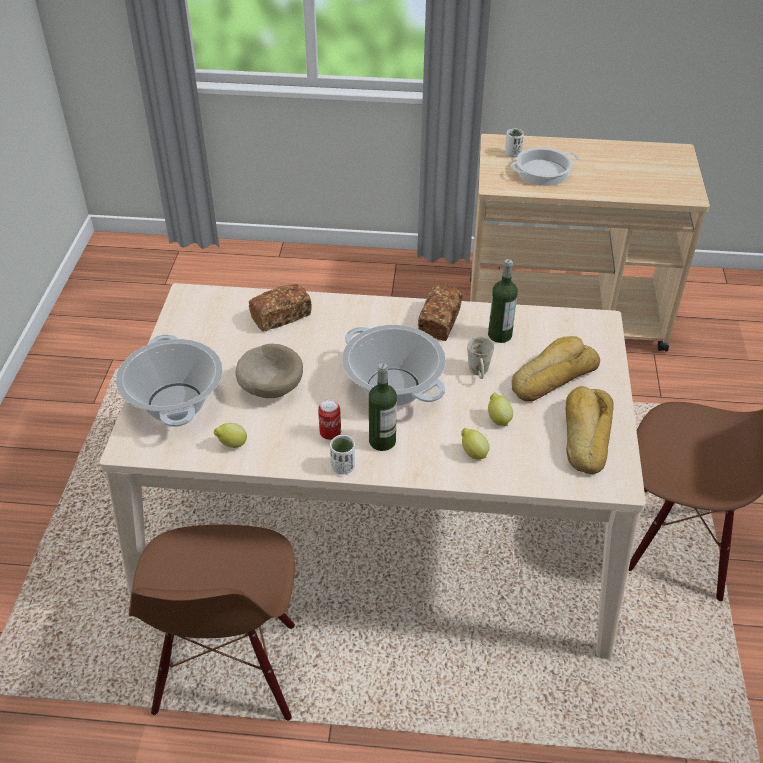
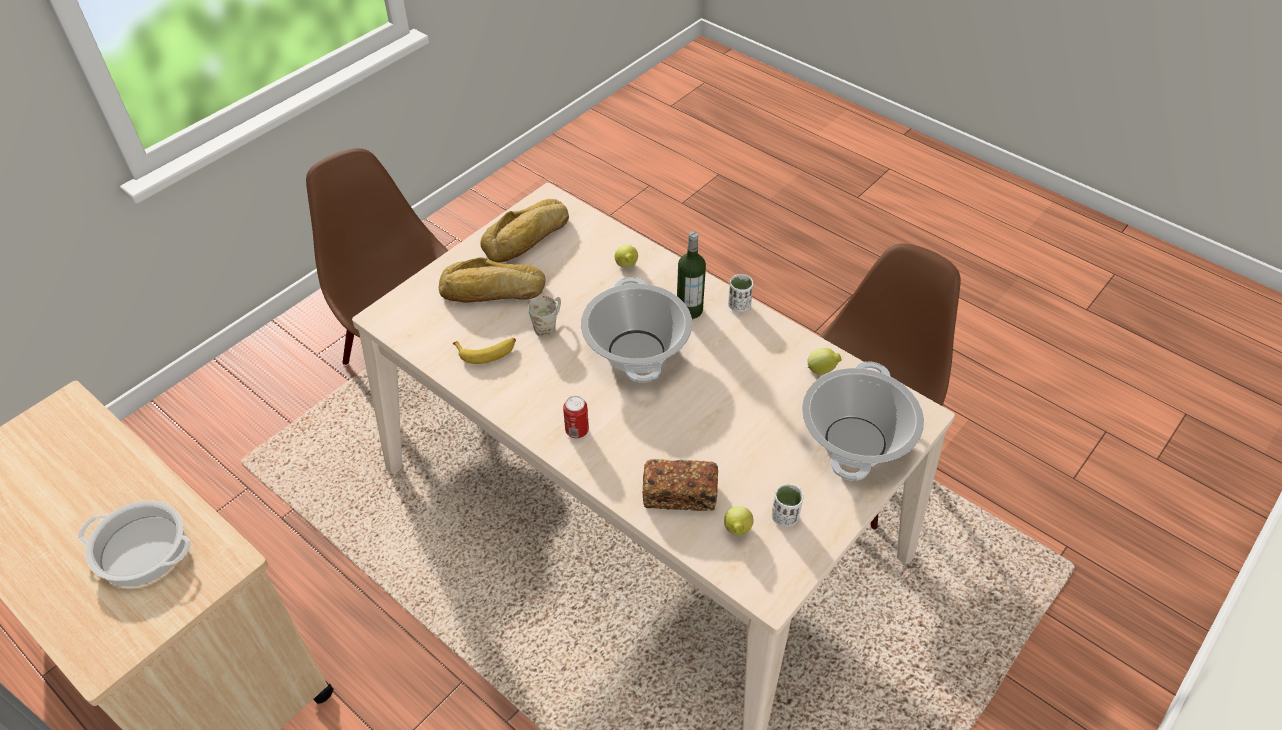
camera: 145 degrees left, 5 degrees up
beige bowl [235,344,303,398] -> none
can [318,399,341,440] -> can moved to [563,396,589,438]
bread [418,283,463,341] -> none
bottle [488,259,518,343] -> banana [453,338,516,364]
lemon [488,393,513,426] -> lemon moved to [724,506,753,536]
white cup [505,128,524,158] -> white cup moved to [772,483,803,527]

